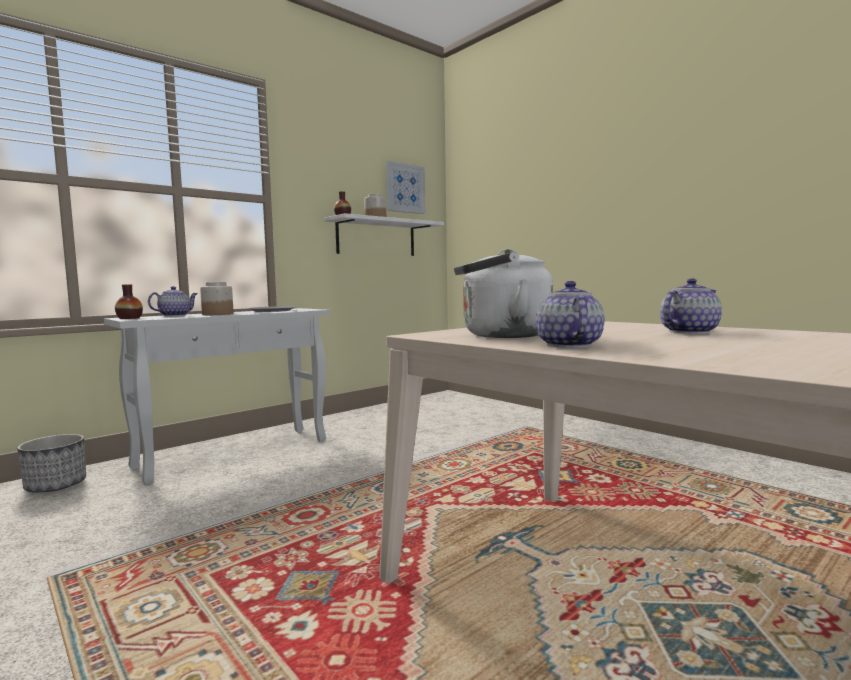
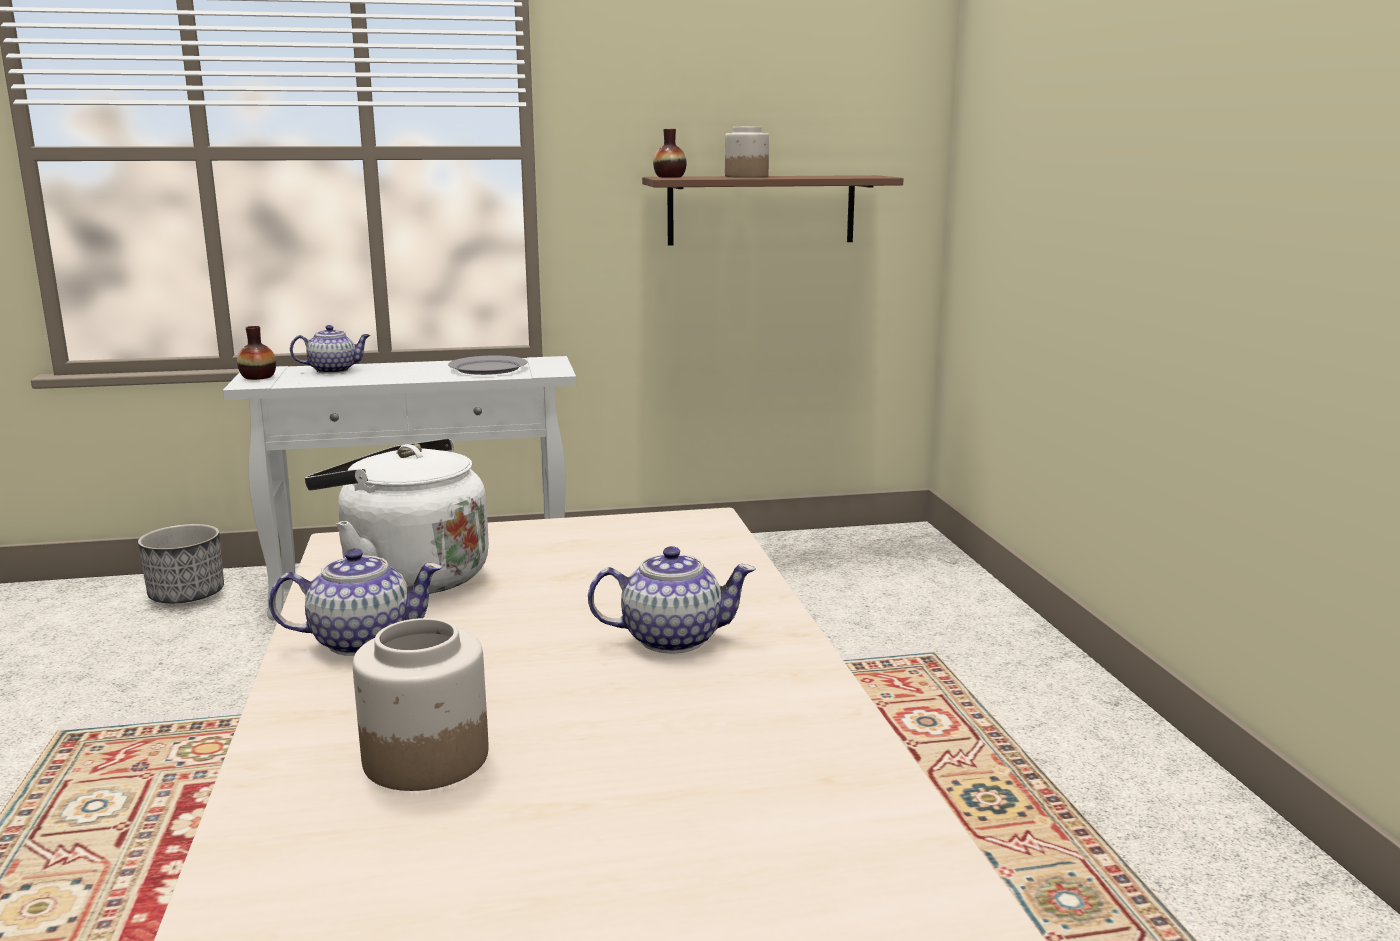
camera: 30 degrees right, 10 degrees up
jar [200,282,234,315] -> jar moved to [353,618,489,791]
white shelf [324,213,444,256] -> brown shelf [642,175,903,246]
picture [386,161,425,214] -> none
teapot [536,281,604,348] -> teapot turned 45 degrees clockwise [269,548,443,656]

